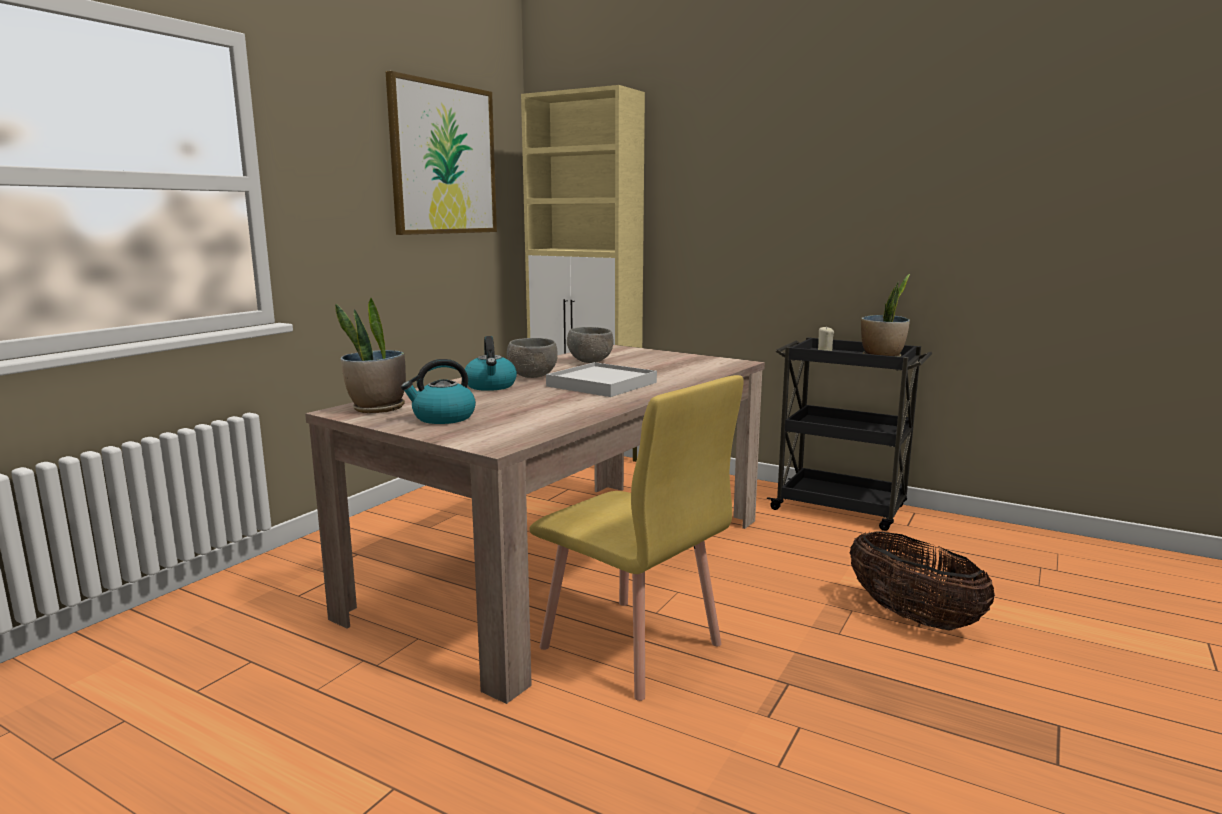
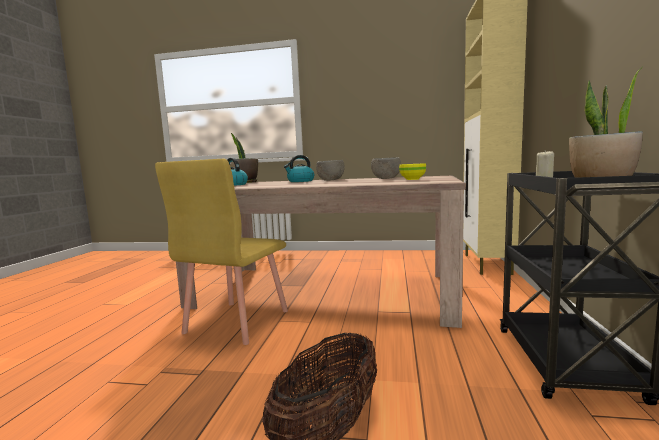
camera: 70 degrees right, 5 degrees down
picture [386,71,497,235] -> none
white tray [546,362,657,397] -> none
none -> yellow bowl [399,163,426,180]

